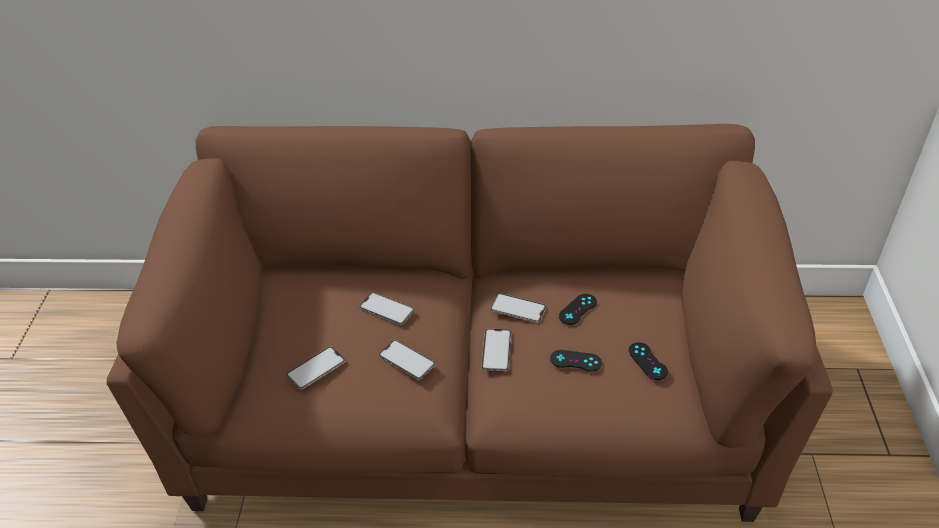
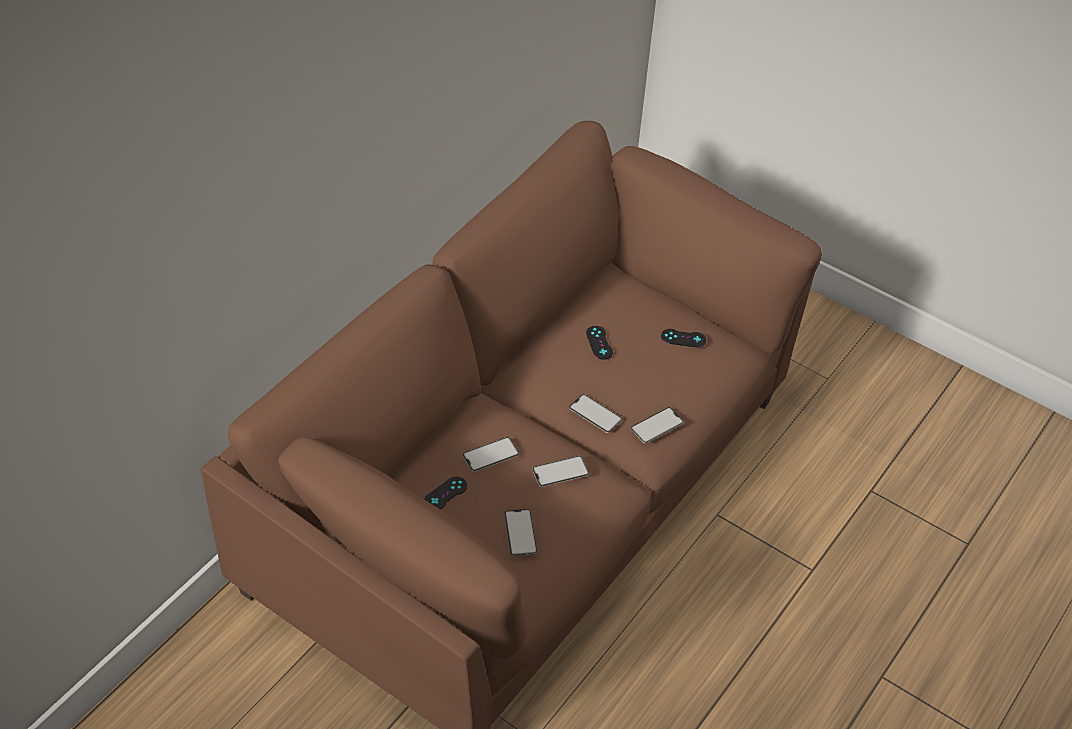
camera: 60 degrees left, 5 degrees up
phone [490,293,546,323] -> phone moved to [631,407,684,444]
black game controller [550,350,602,372] -> black game controller moved to [424,477,467,509]

